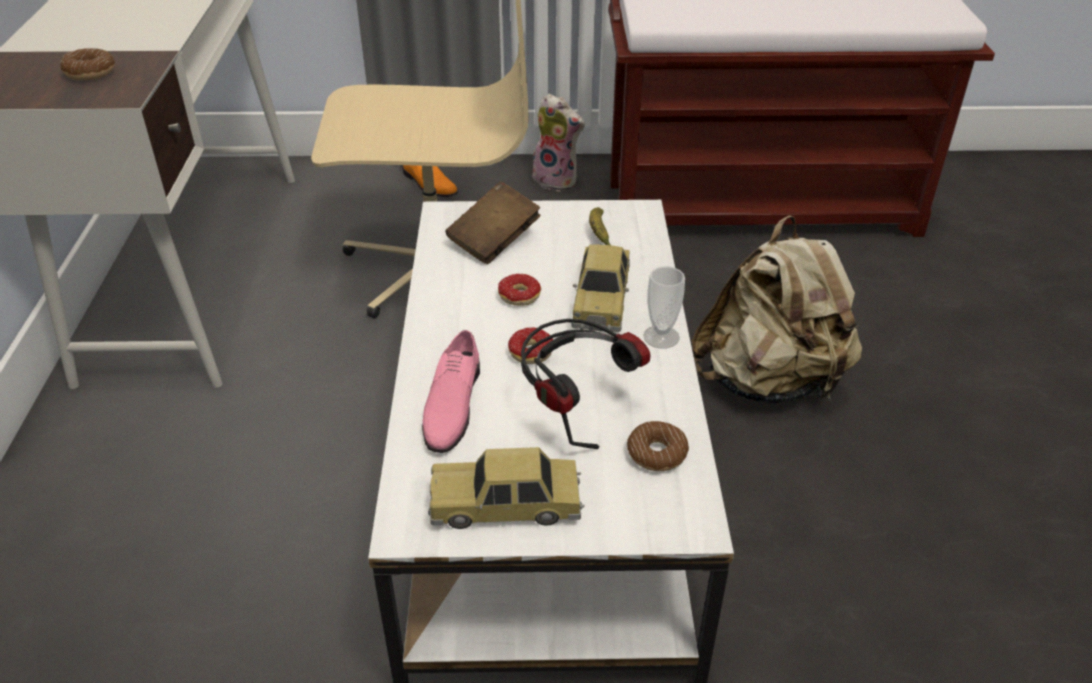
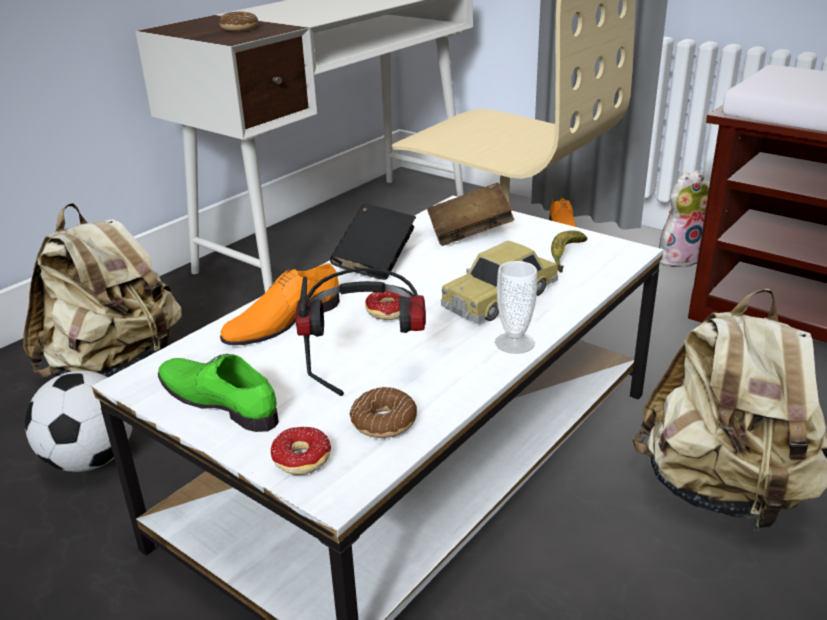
camera: 40 degrees right, 10 degrees down
pink shoe [422,330,480,453] -> orange shoe [220,264,340,345]
toy car [428,447,584,529] -> green shoe [158,354,279,432]
donut [498,274,541,306] -> donut moved to [253,427,331,475]
plush toy [532,94,585,191] -> plush toy turned 90 degrees counterclockwise [659,170,710,267]
none -> beige backpack [23,203,182,378]
none -> football [25,371,133,472]
none -> black book [330,203,416,280]

